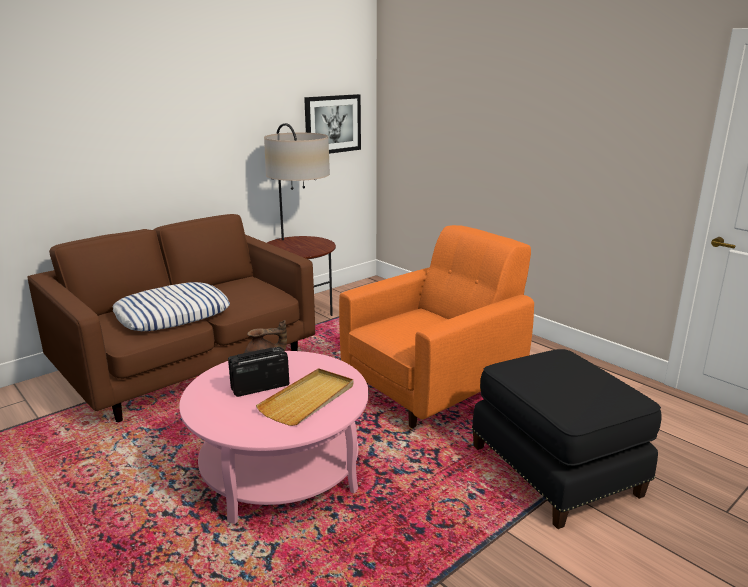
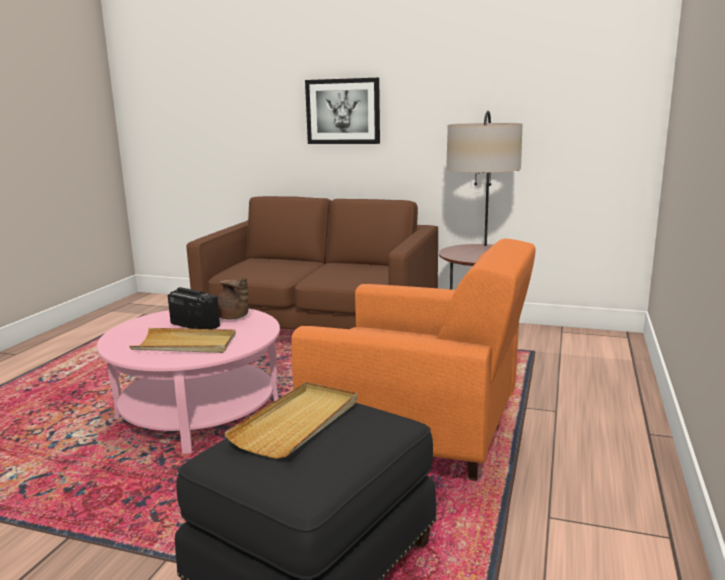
camera: 60 degrees right, 5 degrees down
pillow [113,282,230,331] -> none
picture [304,94,361,154] -> picture moved to [305,78,380,144]
none -> beige tray [224,382,357,459]

